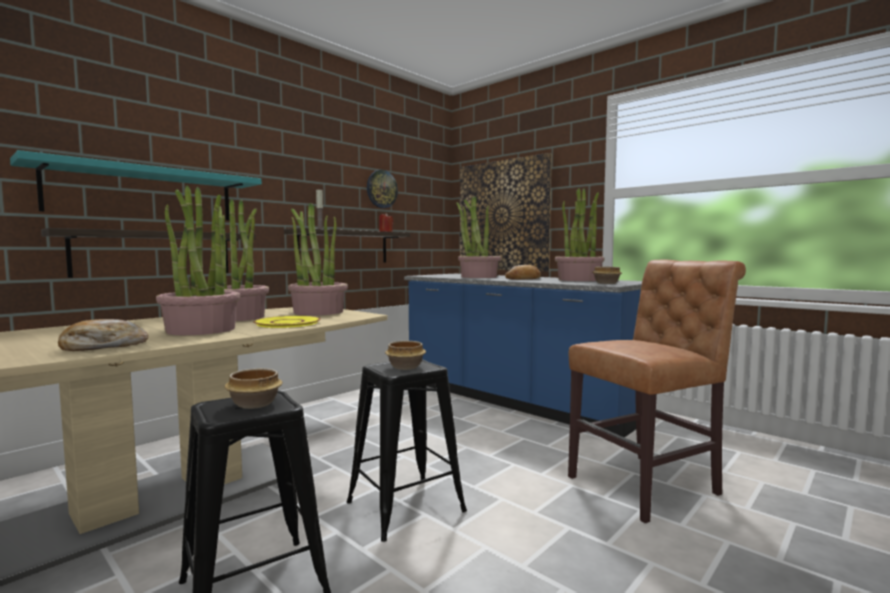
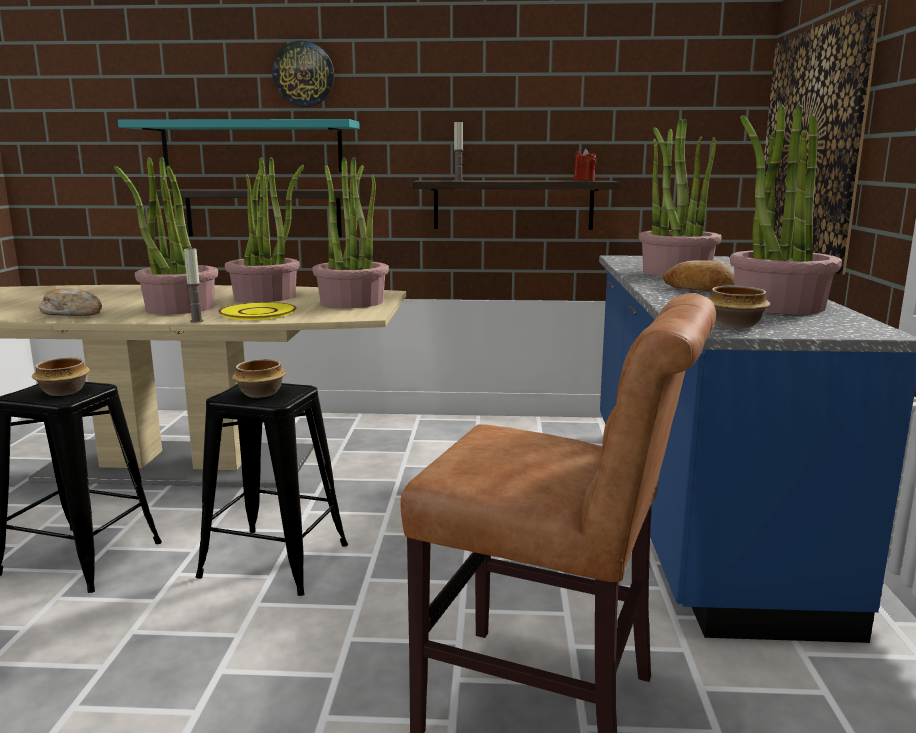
camera: 50 degrees right, 10 degrees up
wall clock [367,170,398,208] -> wall clock moved to [272,41,334,107]
none -> candle [184,248,203,323]

